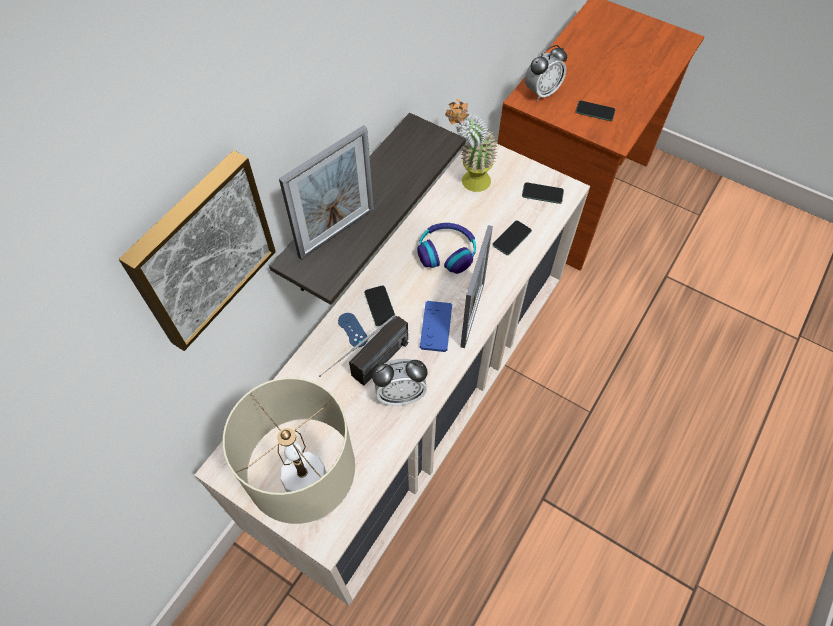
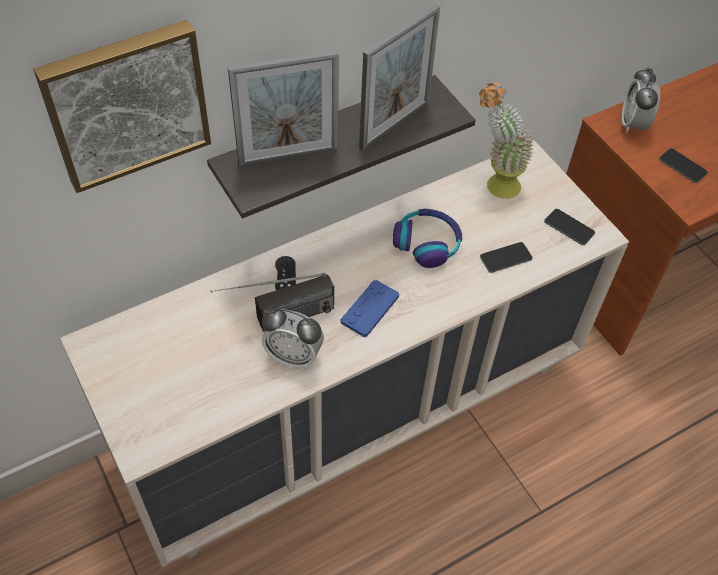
camera: 25 degrees right, 5 degrees down
beige table lamp [223,377,355,524] -> none
blue game controller [338,313,367,347] -> black game controller [275,256,296,290]
phone [364,285,395,326] -> none
picture frame [460,225,493,348] -> picture frame moved to [359,4,440,150]
alarm clock [525,45,567,101] -> alarm clock turned 105 degrees clockwise [622,68,660,133]

